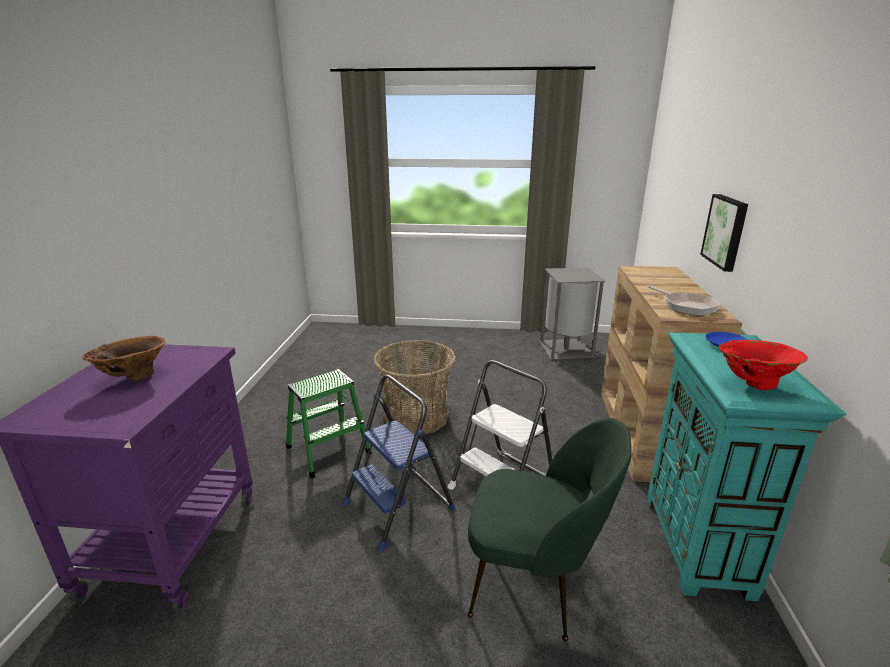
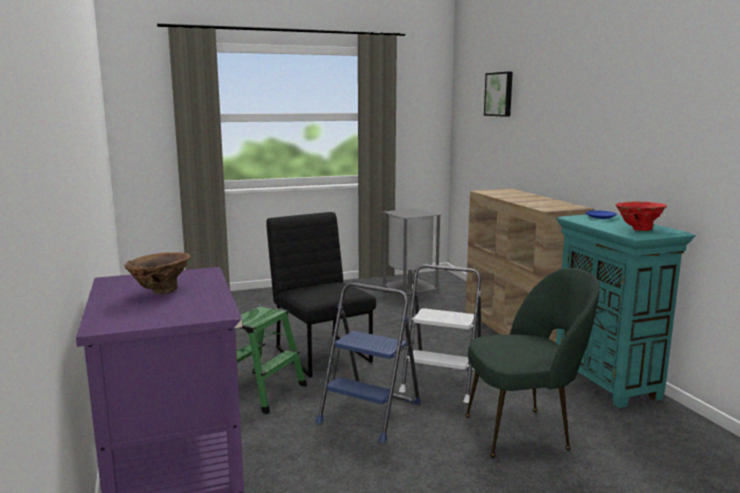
camera: 25 degrees left, 10 degrees down
basket [373,340,456,435] -> black chair [266,212,376,377]
frying pan [648,286,721,316] -> none
picture [700,194,748,272] -> picture moved to [484,72,513,117]

